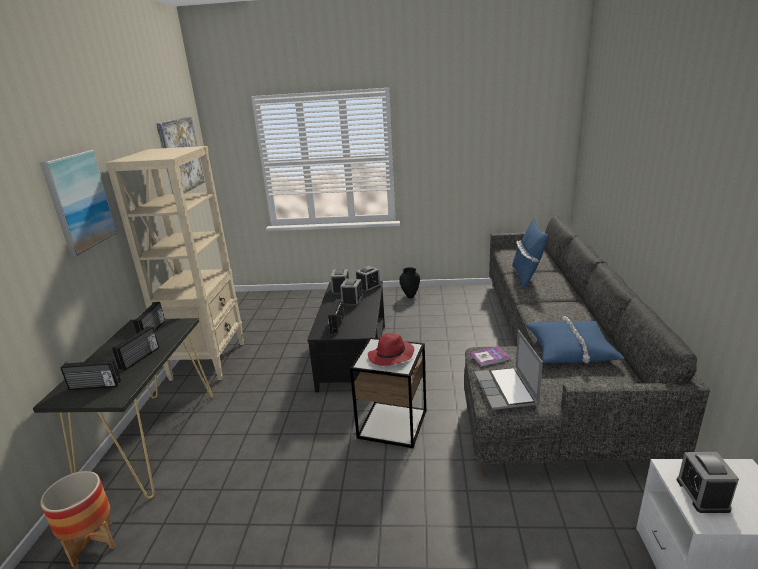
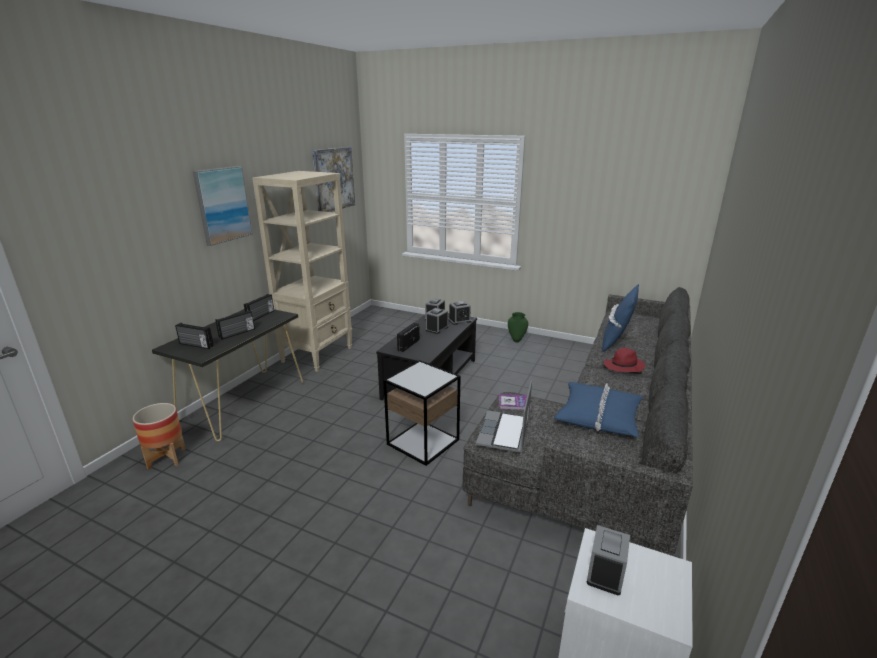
camera: 20 degrees right, 0 degrees up
red hat [368,333,414,366] -> red hat moved to [604,348,645,372]
black vase [399,267,420,298] -> green vase [508,312,528,342]

